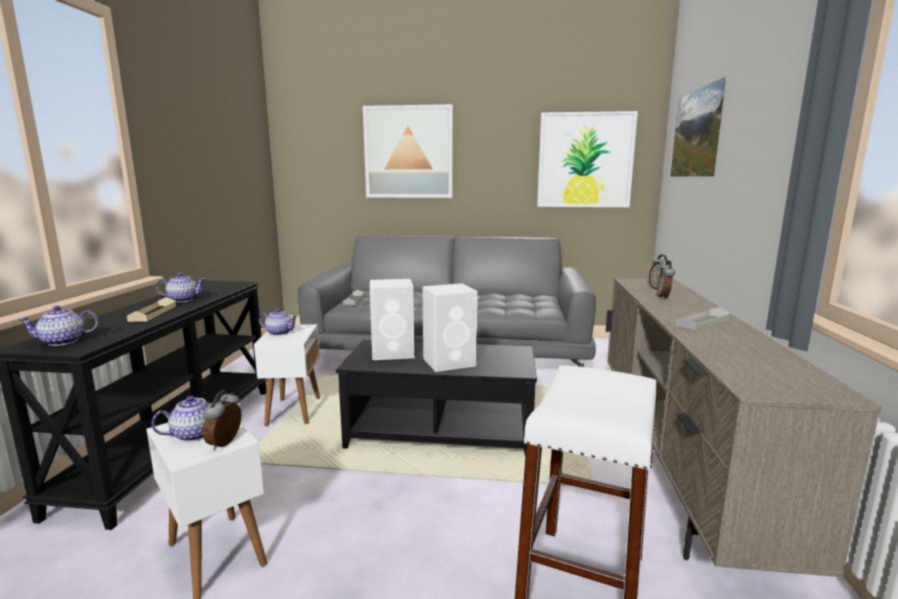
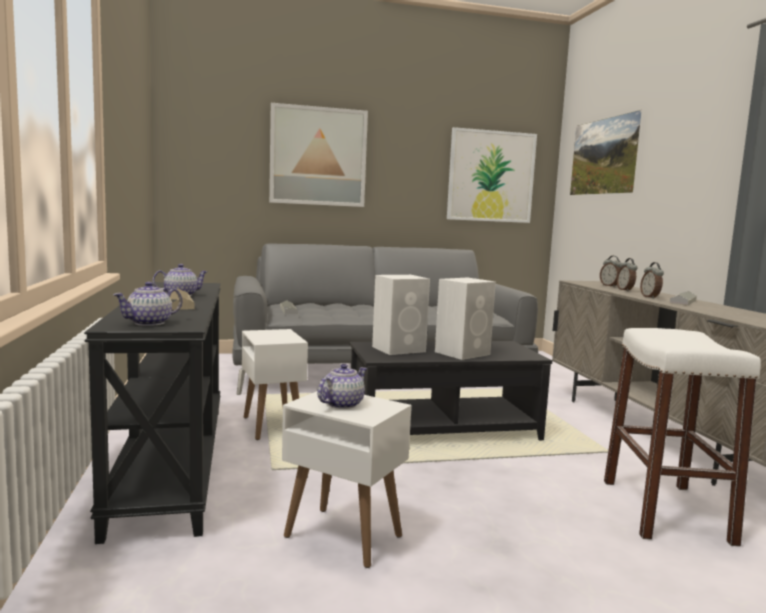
camera: 20 degrees left, 5 degrees down
alarm clock [203,390,242,450] -> alarm clock moved to [640,262,664,299]
teapot [259,309,298,336] -> none

